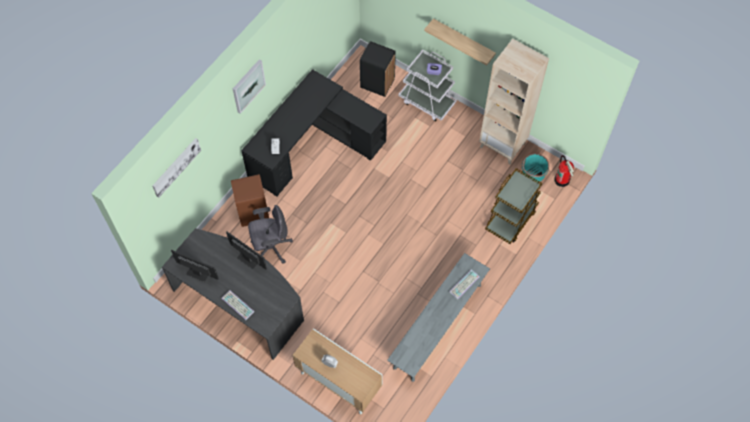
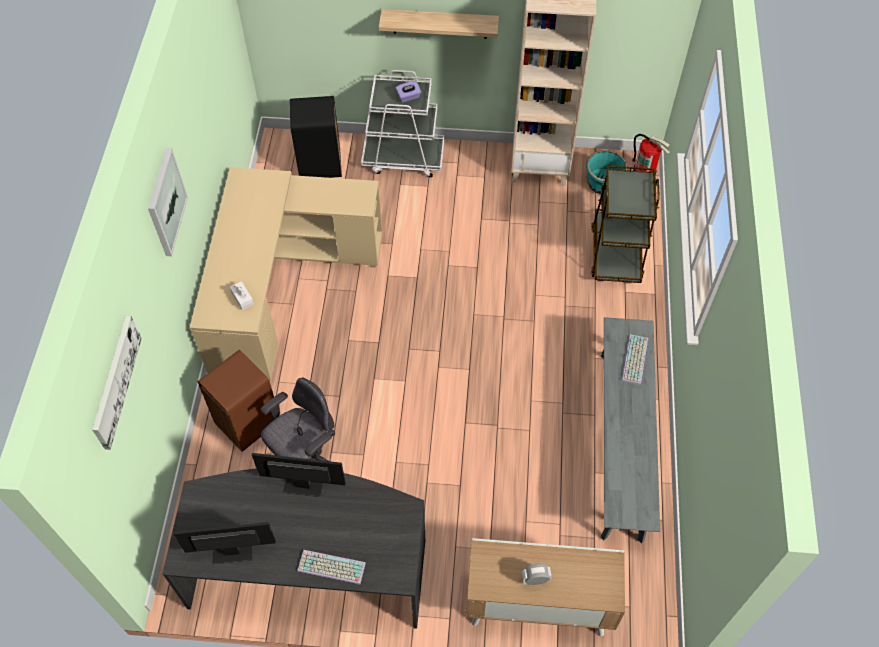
camera: 30 degrees left, 5 degrees down
black desk [241,69,387,196] -> beige desk [190,167,382,381]

